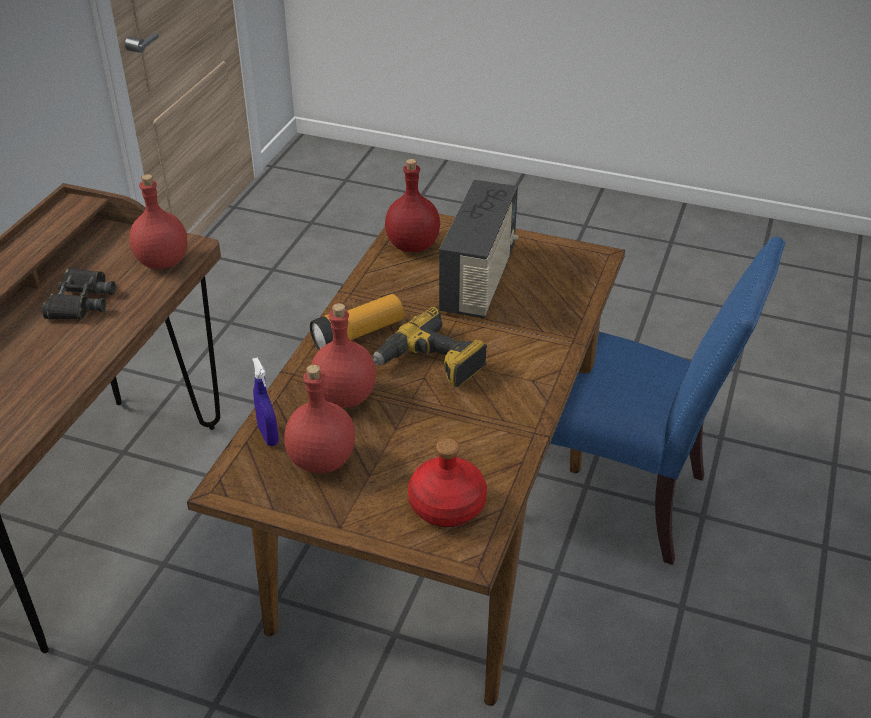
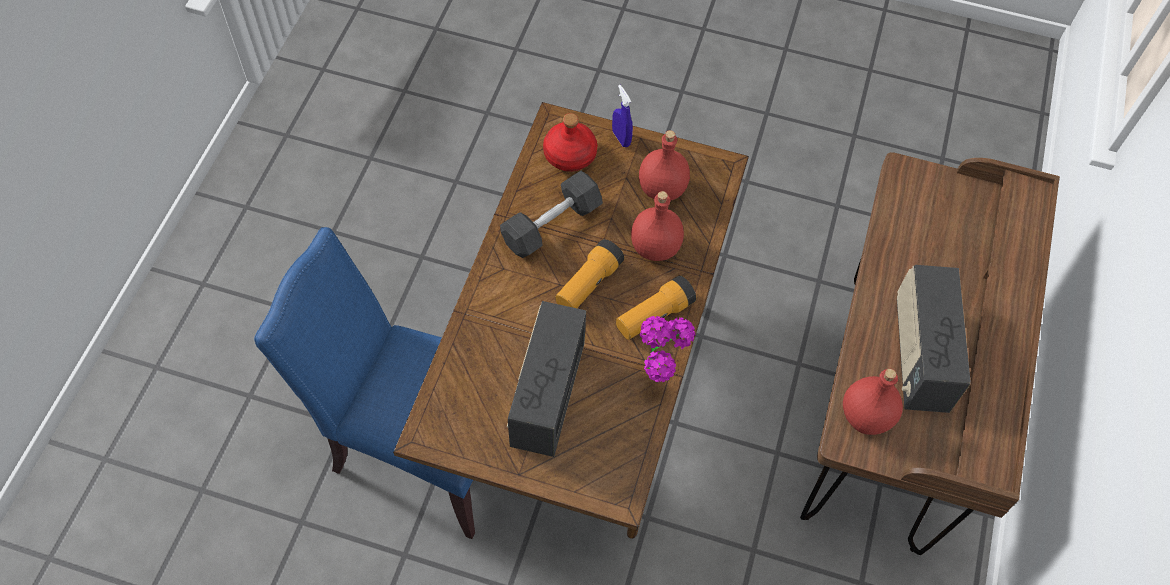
camera: 175 degrees right, 20 degrees up
black binoculars [42,268,116,319] -> radio [897,265,971,413]
blue spray bottle [252,358,279,446] -> blue spray bottle moved to [612,85,633,147]
power drill [372,307,487,387] -> flashlight [555,239,625,308]
red bottle [385,159,440,252] -> none
none -> grey dumbbell [500,171,603,258]
none -> potted plant [640,316,695,382]

